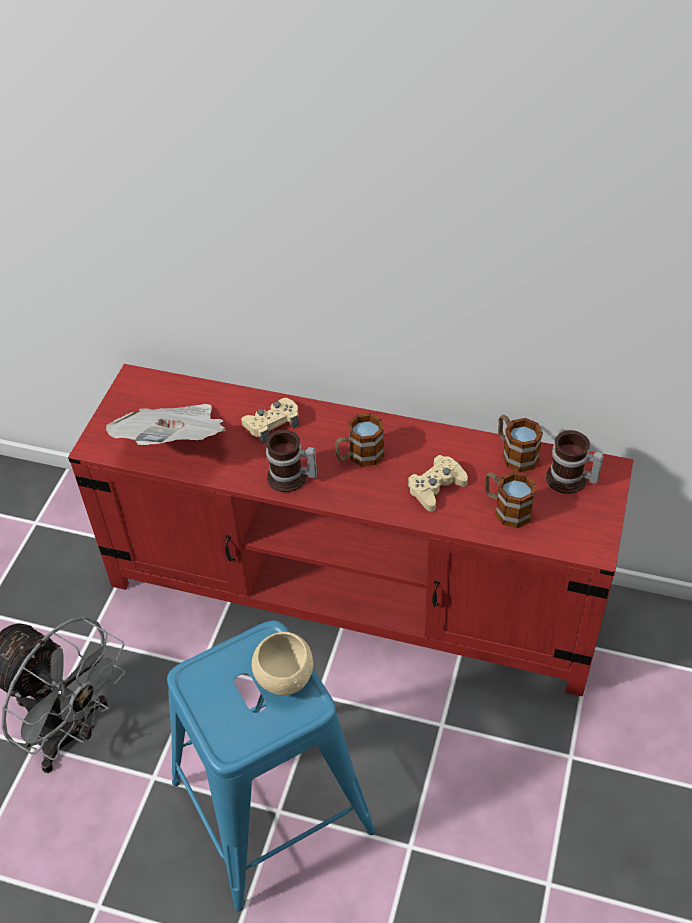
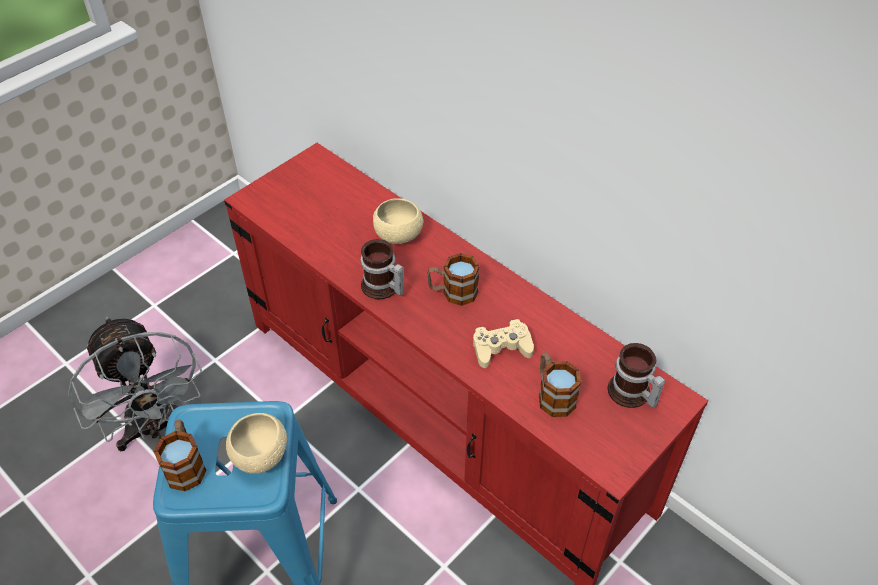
camera: 25 degrees right, 0 degrees up
newspaper [106,404,225,445] -> none
beige game controller [241,398,299,443] -> beige bowl [373,198,423,244]
mug [498,415,543,472] -> mug moved to [153,419,207,491]

